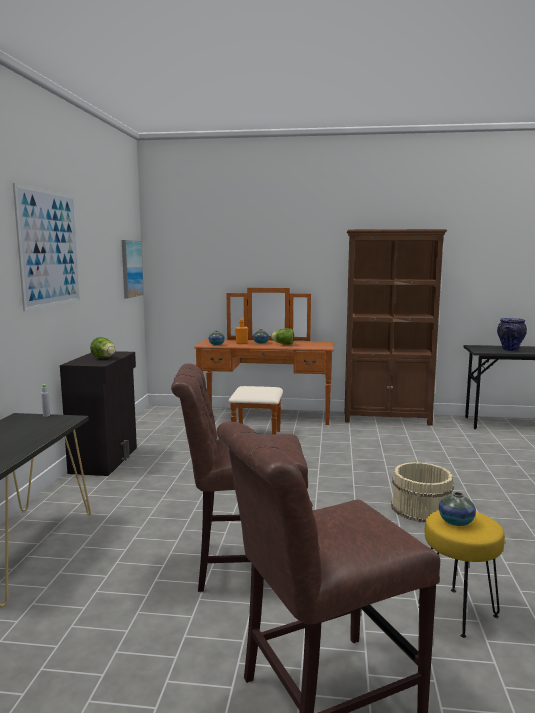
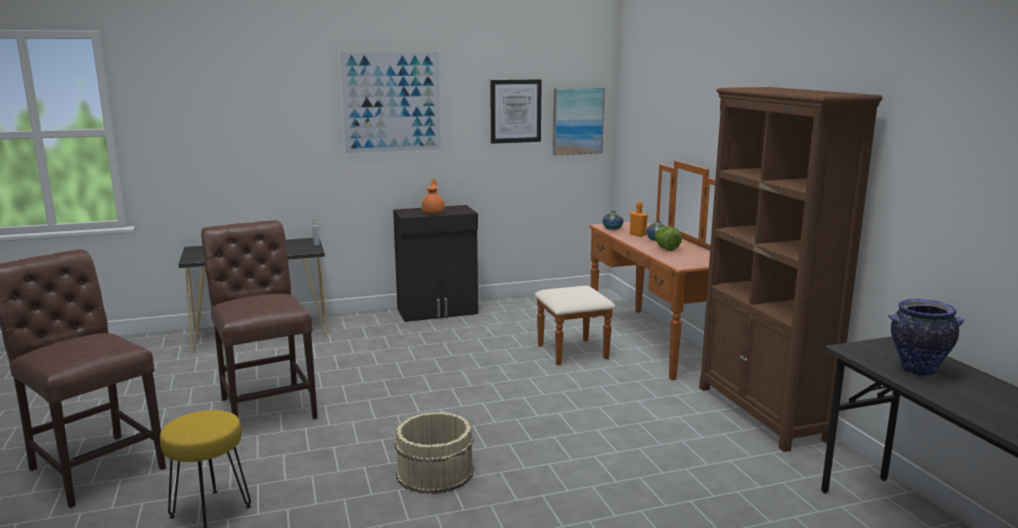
camera: 65 degrees right, 5 degrees up
lettuce [90,337,115,358] -> orange teapot [422,179,445,214]
vase [439,492,476,526] -> none
none -> picture [490,79,542,144]

